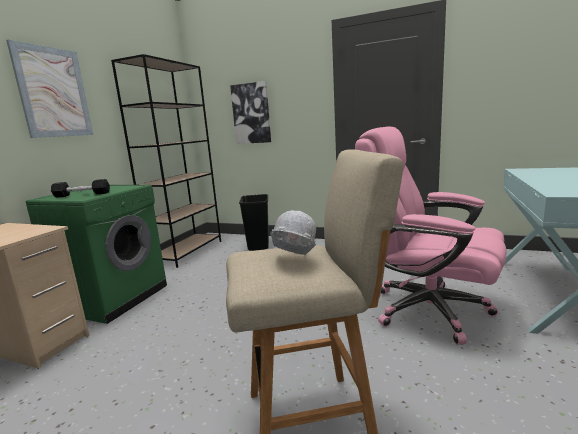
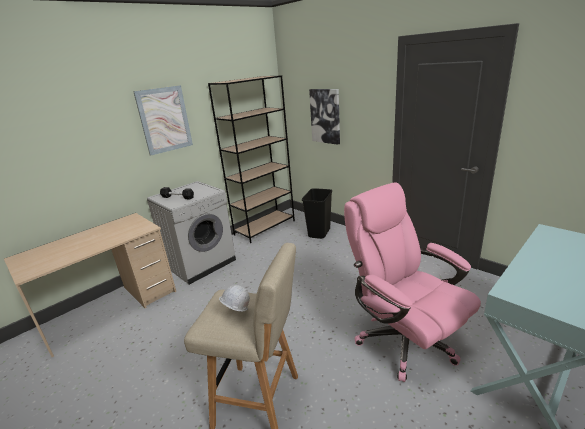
camera: 25 degrees right, 10 degrees up
green washing machine [26,185,167,324] -> white washing machine [147,181,236,285]

